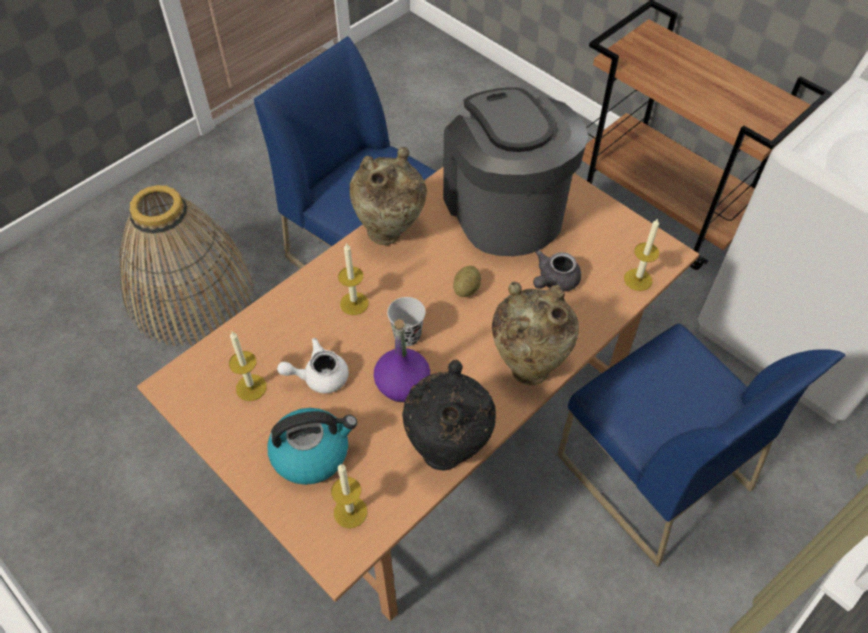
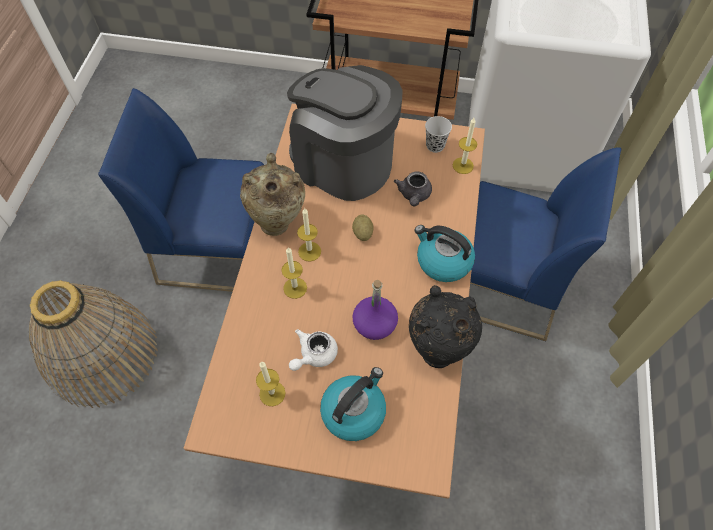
camera: 35 degrees left, 5 degrees up
candle [331,464,367,528] -> candle moved to [297,208,321,261]
black cup [387,297,425,346] -> black cup moved to [425,116,452,153]
beige vase [492,282,579,385] -> kettle [415,225,475,282]

